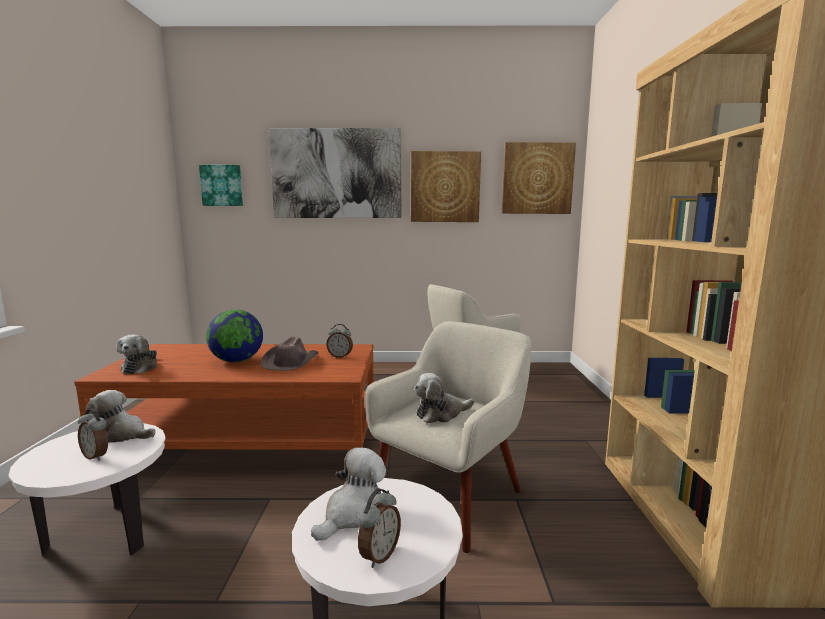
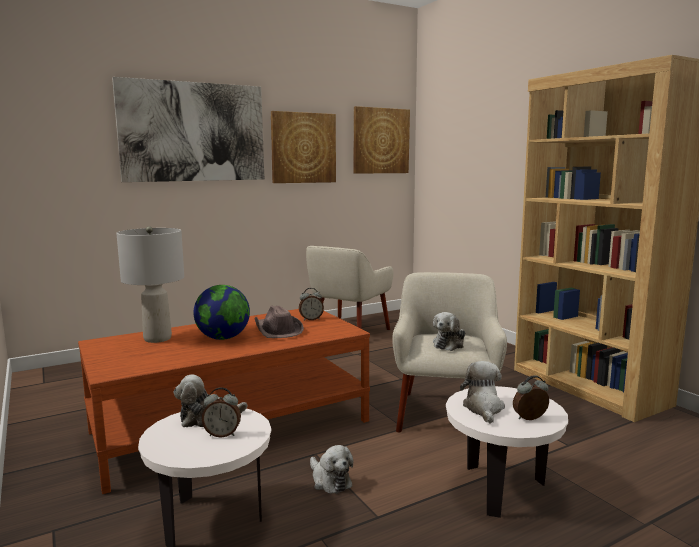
camera: 30 degrees left, 0 degrees up
plush toy [117,334,157,374] -> plush toy moved to [310,445,353,494]
picture [199,165,243,206] -> none
alarm clock [358,489,401,568] -> alarm clock turned 105 degrees counterclockwise [513,375,549,420]
none -> grey table lamp [116,226,184,343]

